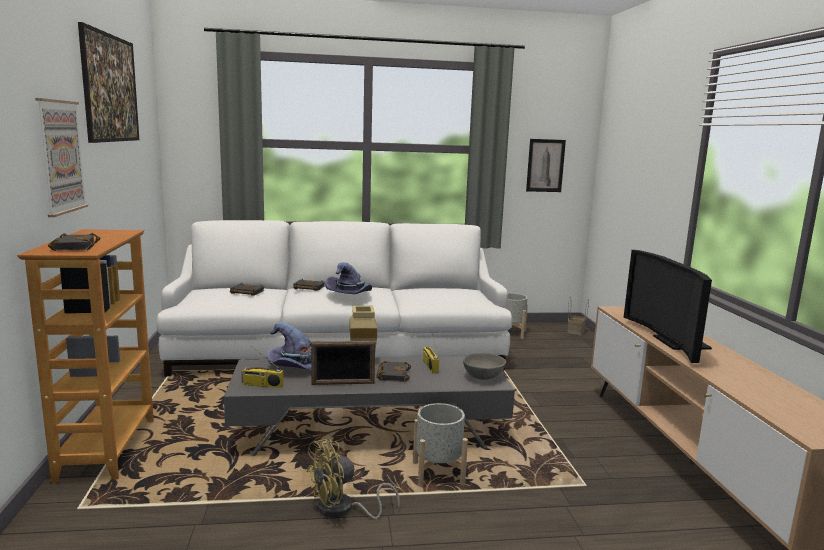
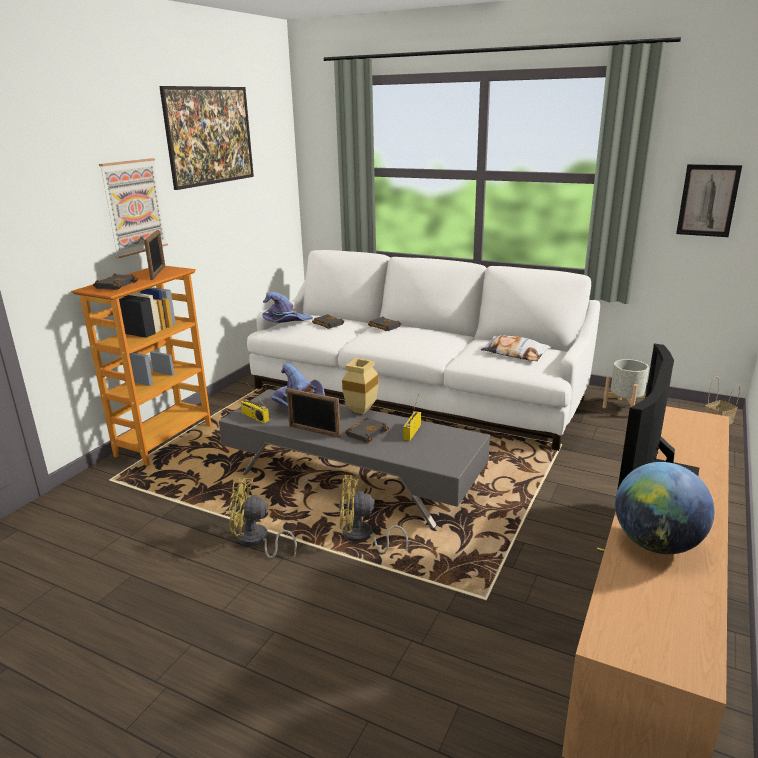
camera: 35 degrees right, 10 degrees up
purple hat [326,262,372,294] -> purple hat moved to [263,292,313,323]
grey planter [413,403,468,487] -> yellow fan [339,475,408,553]
grey bowl [463,353,506,380] -> none
none -> picture frame [144,230,165,280]
none -> pillow [481,335,551,361]
none -> globe [615,462,714,554]

